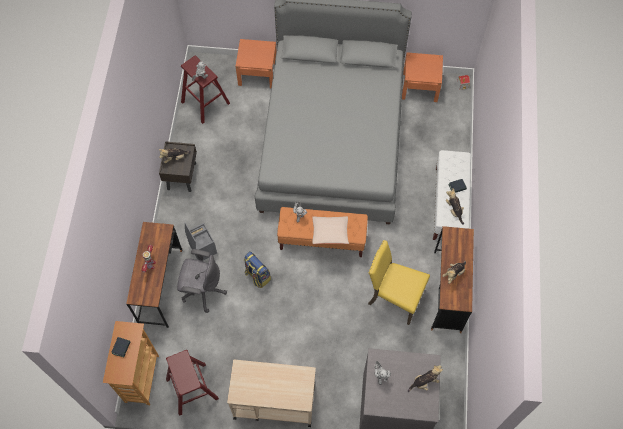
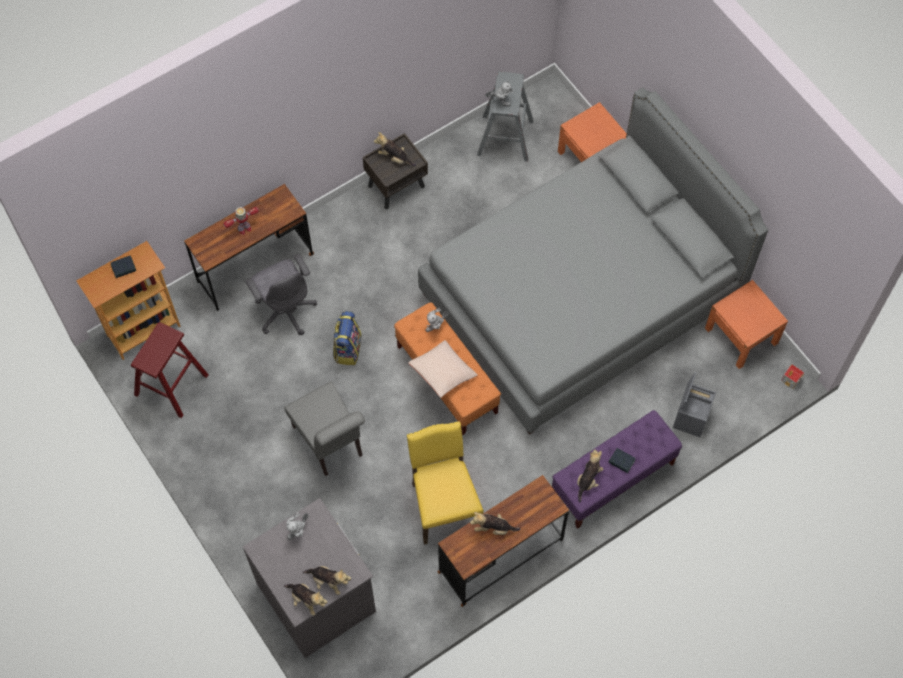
camera: 50 degrees right, 0 degrees up
red stool [181,55,230,124] -> grey stool [477,71,534,162]
grey storage box [185,223,217,260] -> grey storage box moved to [673,372,716,437]
beige cart [227,360,316,427] -> none
white bench [433,150,471,240] -> purple bench [552,410,682,529]
none -> grey chair [284,381,365,476]
none -> plush toy [284,584,328,616]

